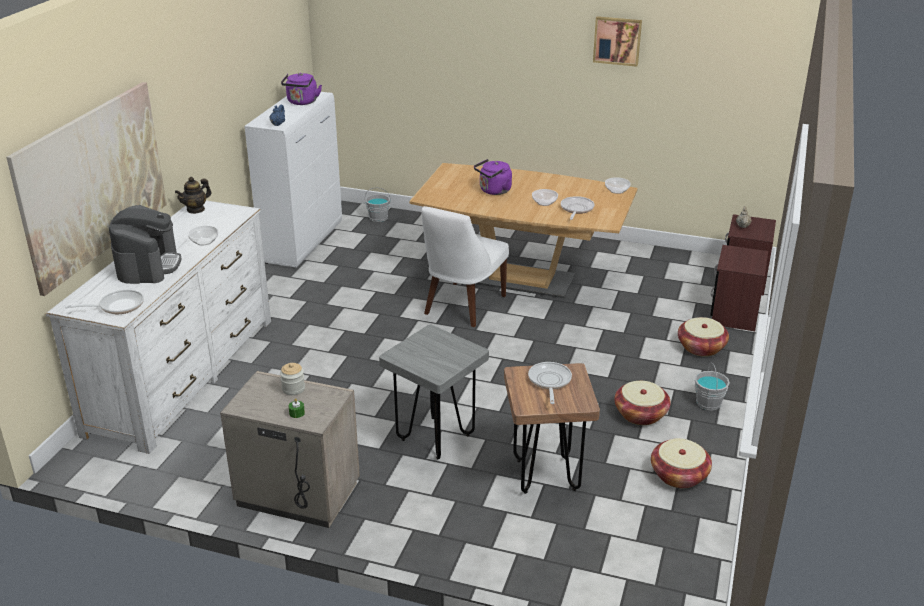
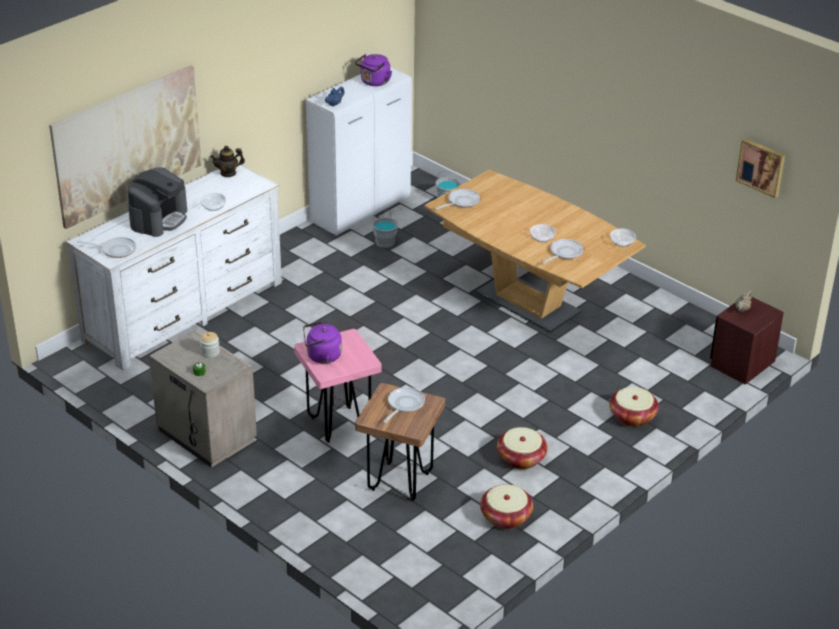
camera: 25 degrees right, 5 degrees up
grey stool [379,325,489,459] -> pink stool [294,329,381,443]
white chair [422,206,509,327] -> none
purple kettle [474,159,512,195] -> purple kettle moved to [303,321,342,364]
picture [593,16,642,67] -> picture moved to [736,138,785,198]
grey bucket [695,363,730,411] -> grey bucket moved to [372,211,399,248]
brown nightstand [710,245,768,331] -> none
none -> frying pan [435,189,480,210]

